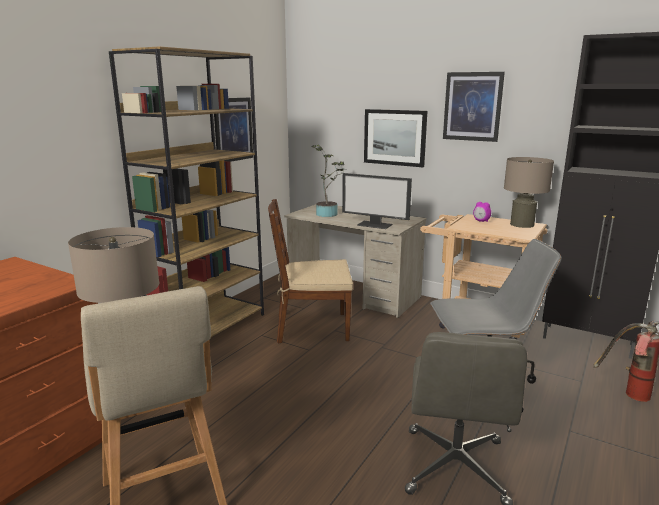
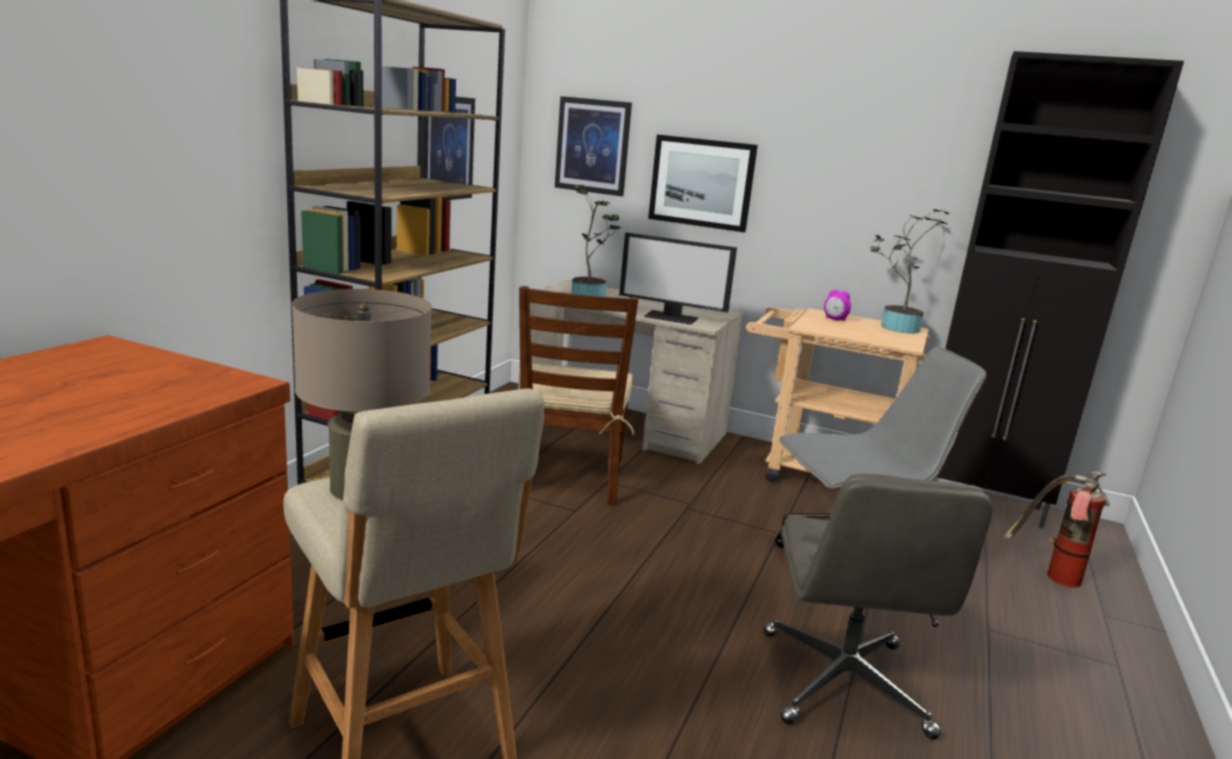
camera: 10 degrees left, 0 degrees up
brown chair [268,199,353,344] -> brown chair turned 75 degrees counterclockwise [519,286,638,506]
picture [443,72,505,142] -> picture moved to [555,96,632,196]
beige table lamp [504,157,554,228] -> potted plant [870,209,950,334]

